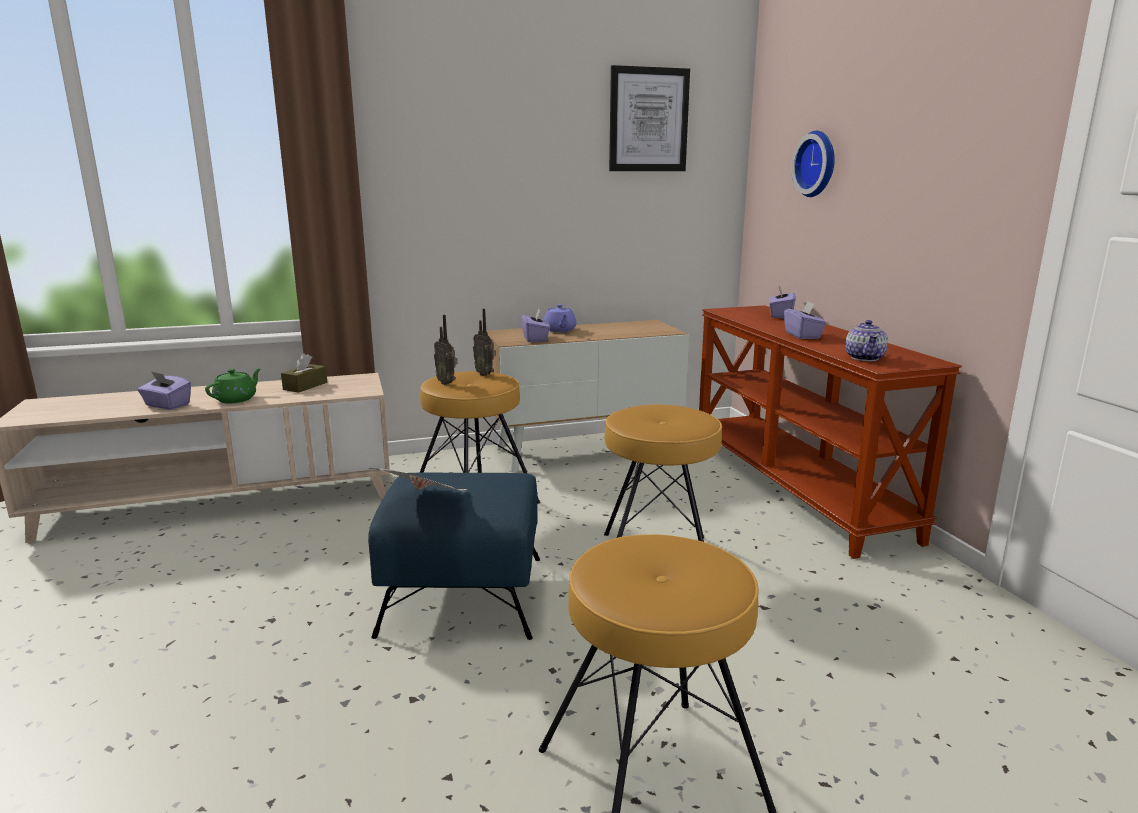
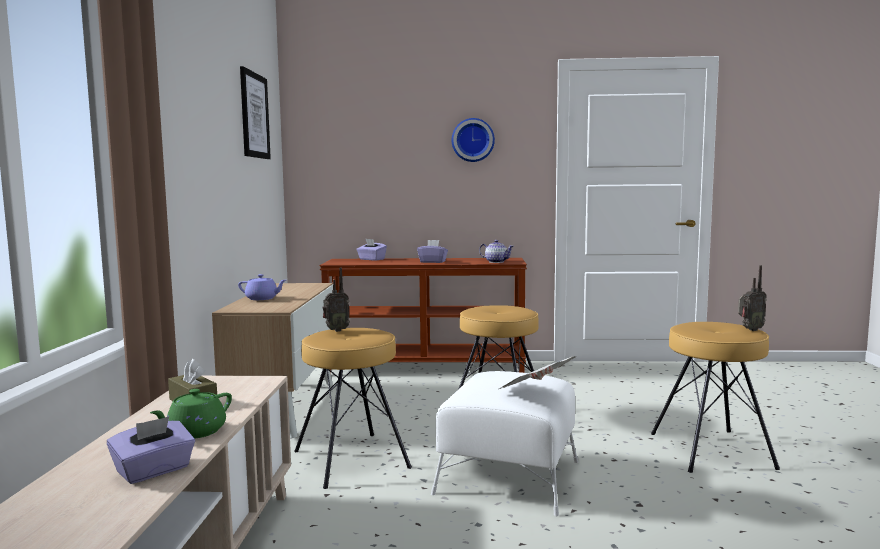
camera: 70 degrees left, 10 degrees down
green teapot [205,368,262,403] -> green teapot turned 105 degrees counterclockwise [150,389,232,439]
blue ottoman [368,473,540,640] -> white ottoman [431,371,578,516]
radio [434,315,458,385] -> radio moved to [738,265,767,331]
purple tissue box [521,309,550,342] -> none
wall clock [791,131,835,197] -> wall clock moved to [452,118,495,162]

